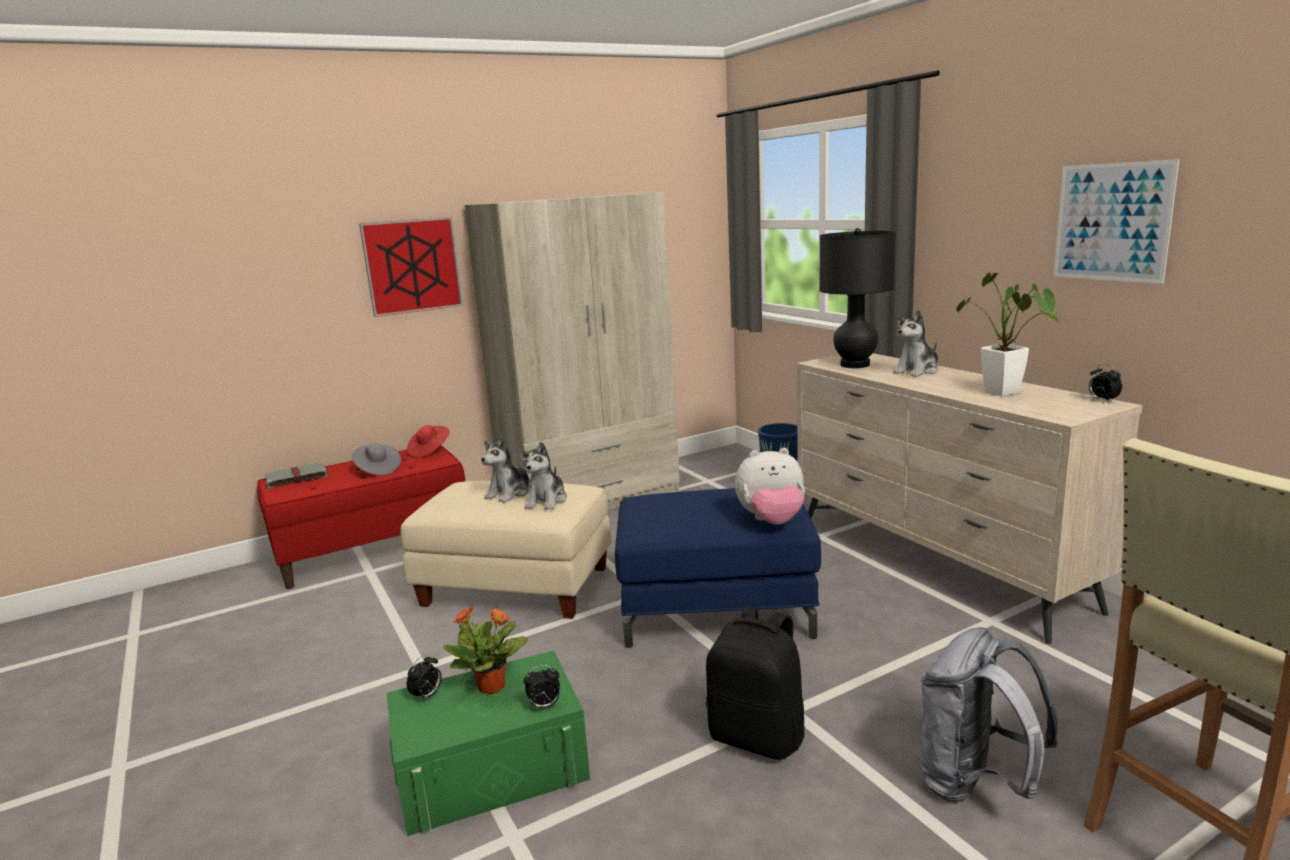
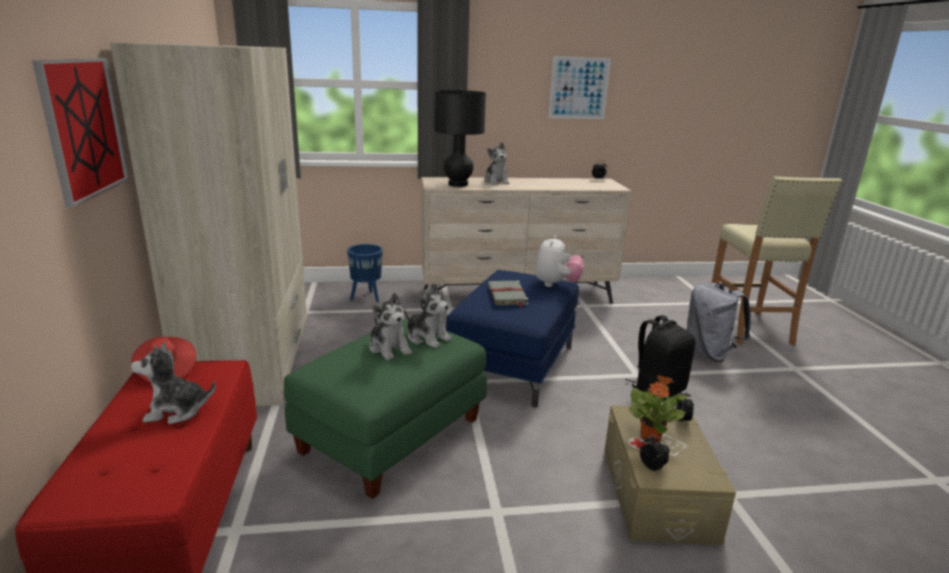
camera: 70 degrees left, 5 degrees up
grey book [263,462,328,489] -> grey book moved to [487,280,528,307]
grey hat [352,442,401,475] -> plush toy [131,342,216,424]
green storage box [387,651,590,836] -> beige storage box [604,405,736,545]
beige ottoman [400,481,611,619] -> green ottoman [284,319,487,499]
potted plant [956,273,1060,396] -> none

